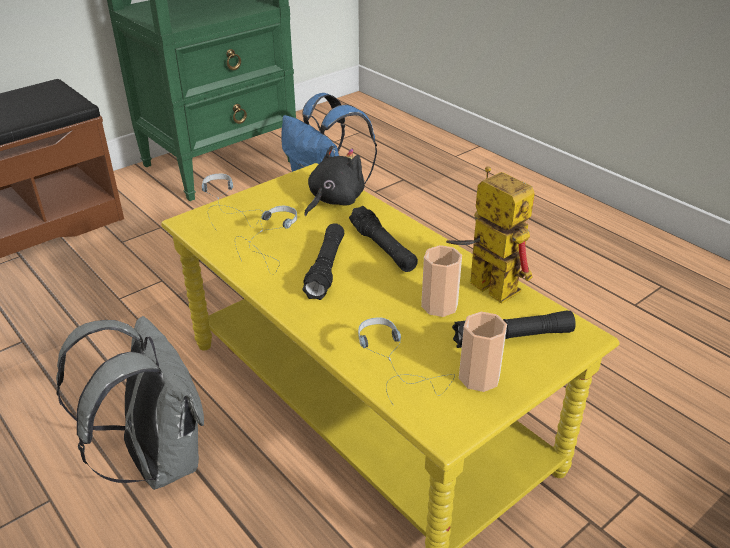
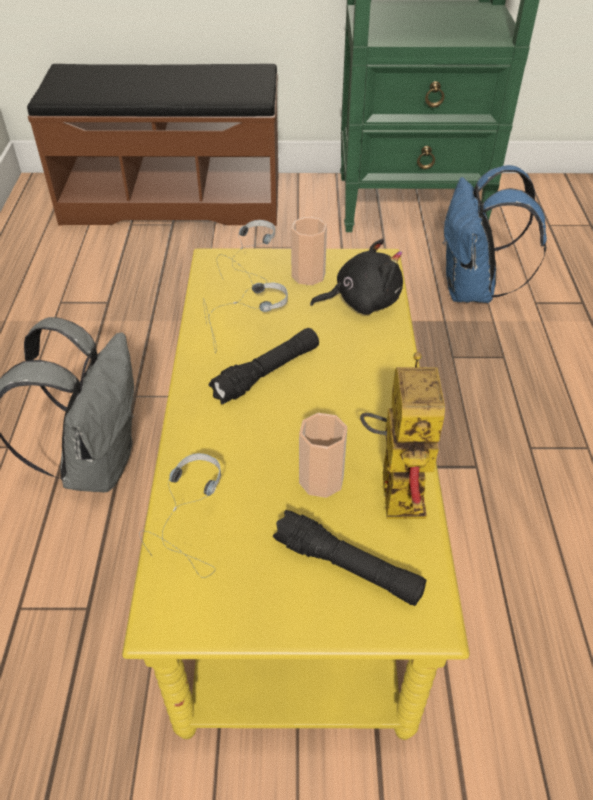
camera: 40 degrees right, 10 degrees up
black flashlight [349,206,418,272] -> none
cup [459,312,507,392] -> cup moved to [291,217,327,285]

